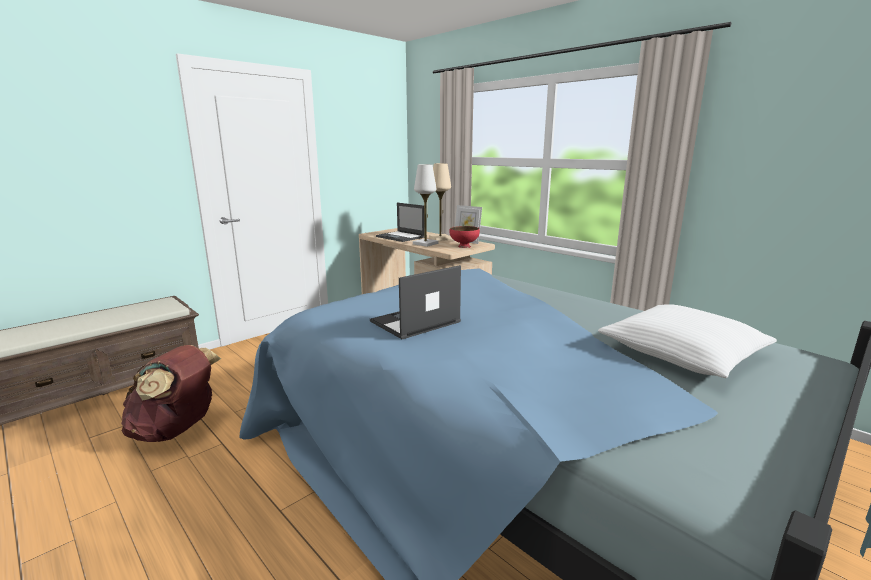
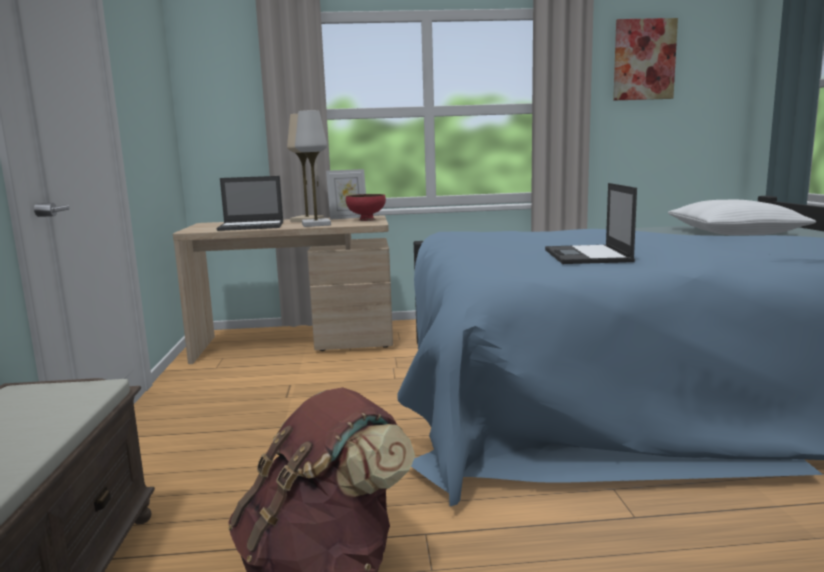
camera: 50 degrees left, 5 degrees down
none -> picture [613,18,678,100]

